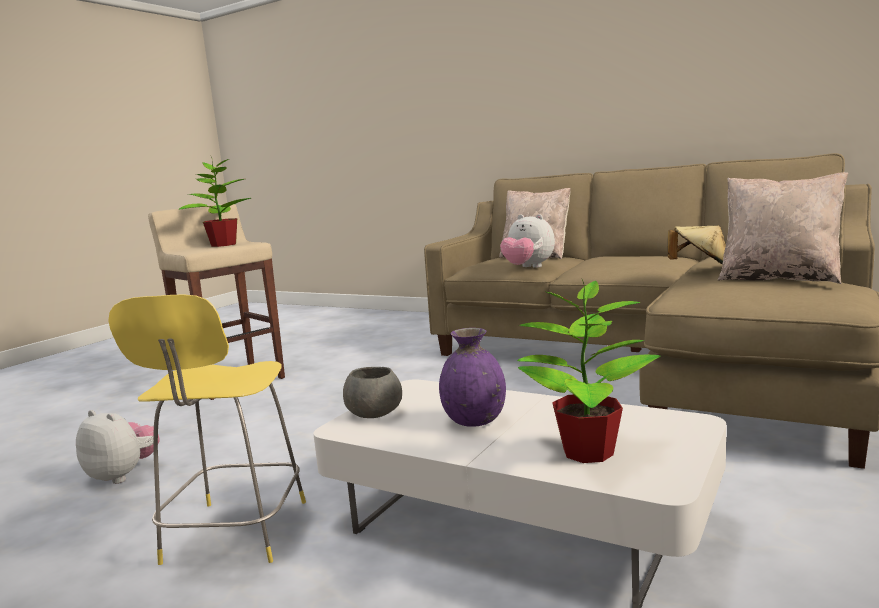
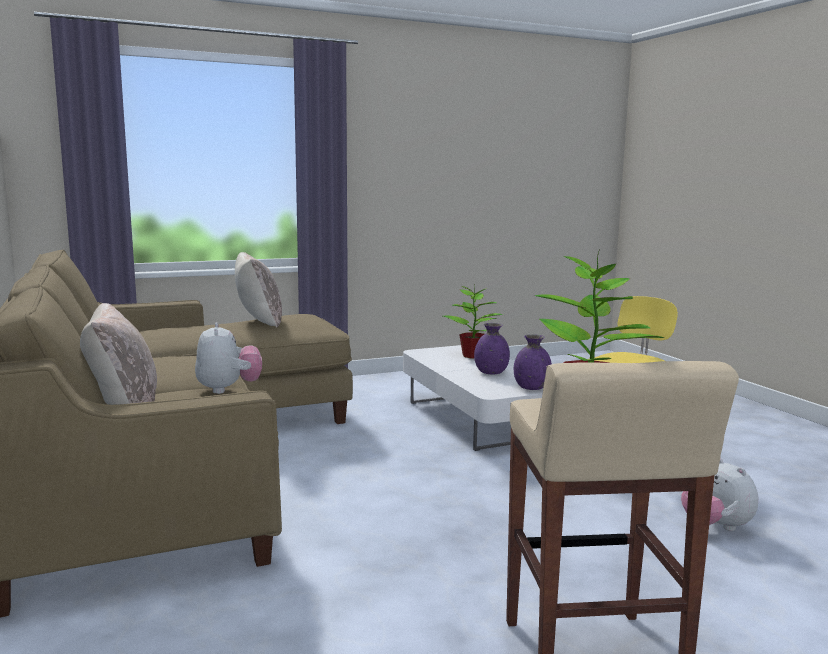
camera: 145 degrees left, 0 degrees up
grey bowl [343,367,402,418] -> purple vase [514,334,552,390]
beige hat [668,226,726,264] -> none

